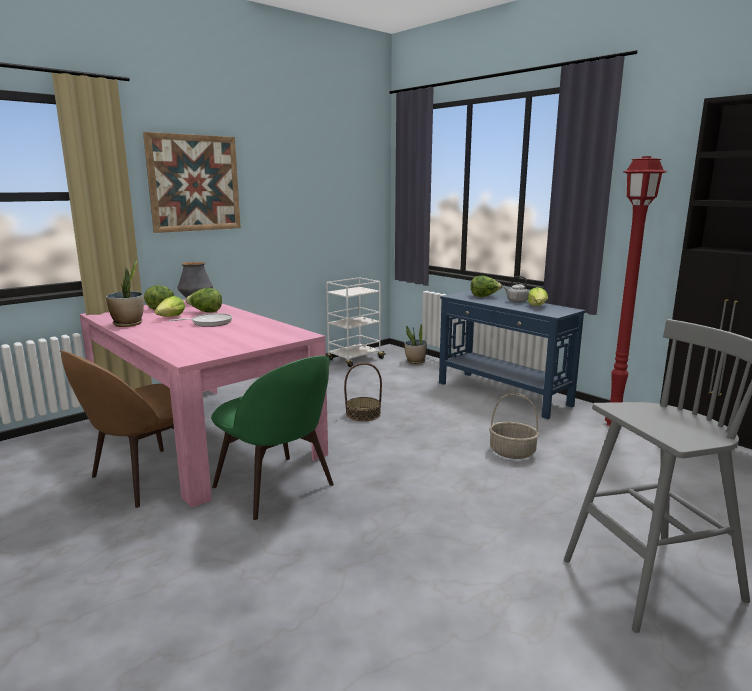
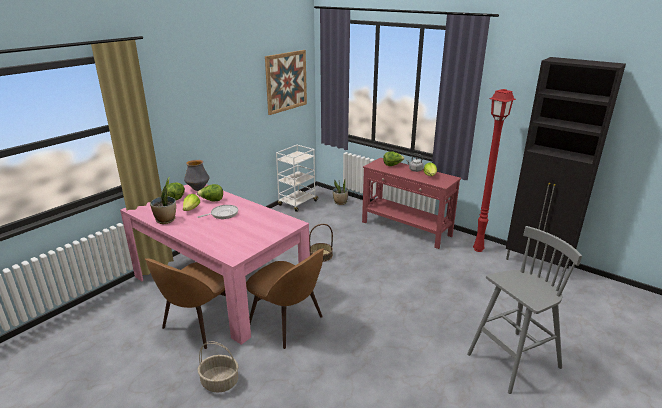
camera: 10 degrees left, 10 degrees up
picture [143,132,241,233] -> picture moved to [265,50,307,115]
green chair [211,356,334,520] -> brown chair [246,248,324,349]
blue console table [439,291,586,419] -> red console table [362,158,461,249]
basket [489,393,539,459] -> basket moved to [198,341,239,393]

